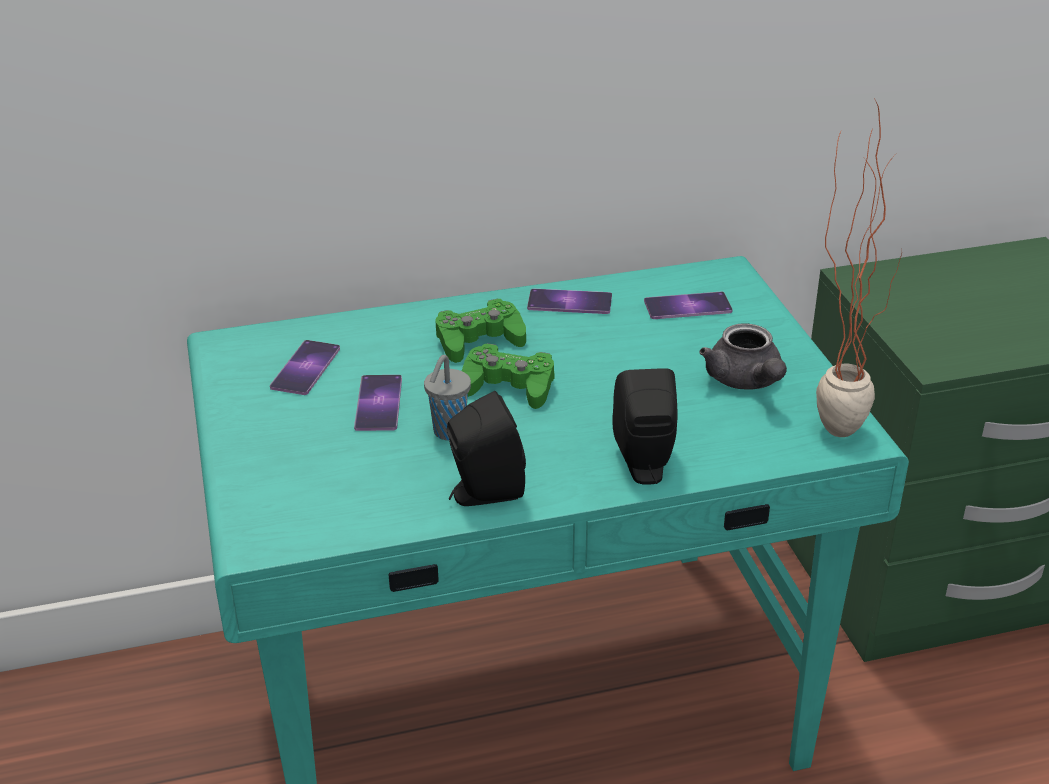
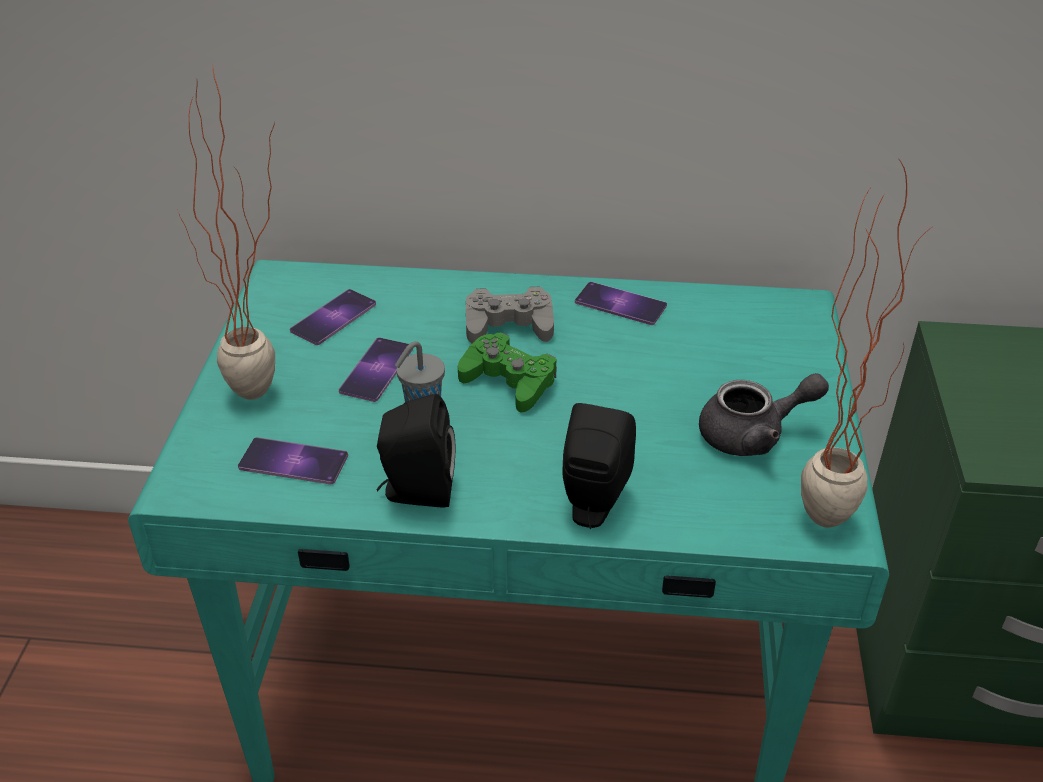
camera: 20 degrees right, 5 degrees up
green game controller [436,299,526,363] -> grey game controller [466,287,554,343]
phone [644,292,733,319] -> phone moved to [238,437,348,484]
grey teapot [700,323,787,390] -> grey teapot turned 105 degrees counterclockwise [699,373,829,456]
none -> potted plant [177,69,275,400]

